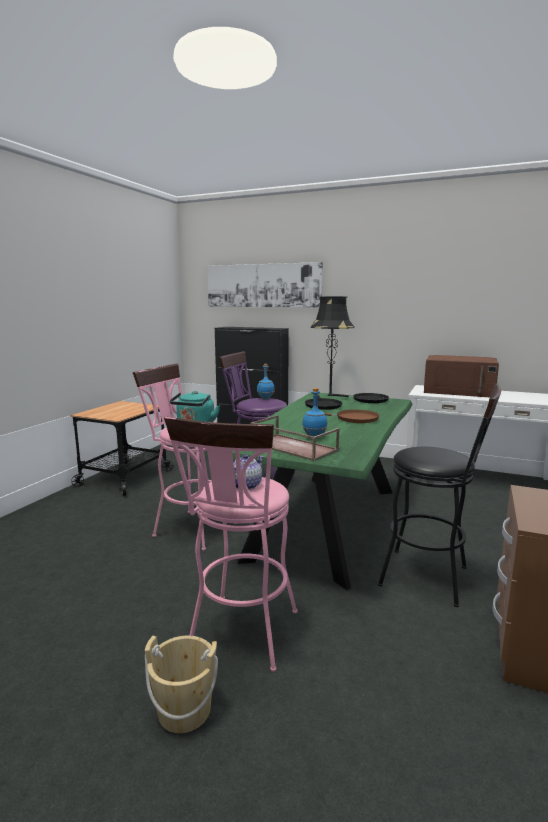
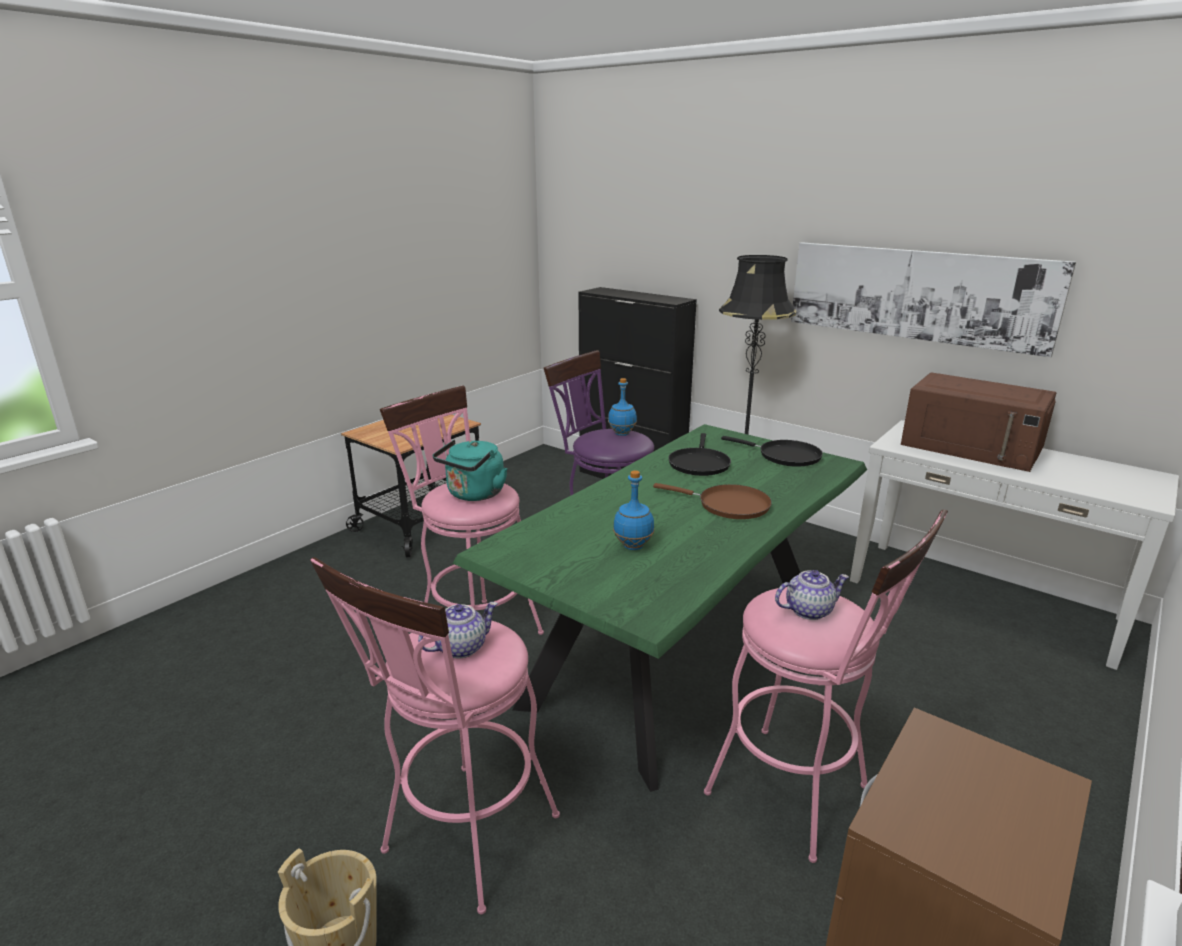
camera: 15 degrees right, 10 degrees up
picture [207,262,323,308] -> picture moved to [791,242,1076,357]
brown tray [251,415,339,461] -> none
black stool [378,384,501,607] -> pink stool [704,509,948,863]
none -> teapot [775,570,849,620]

